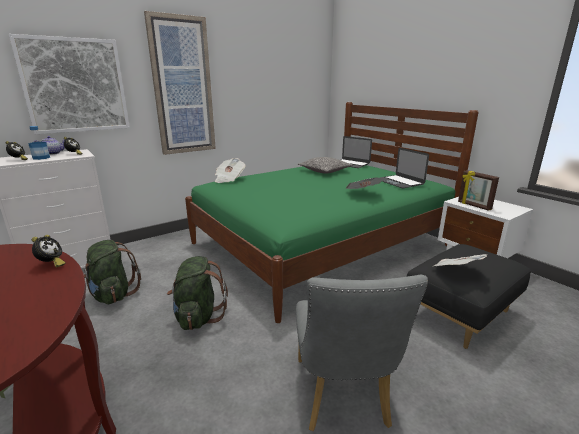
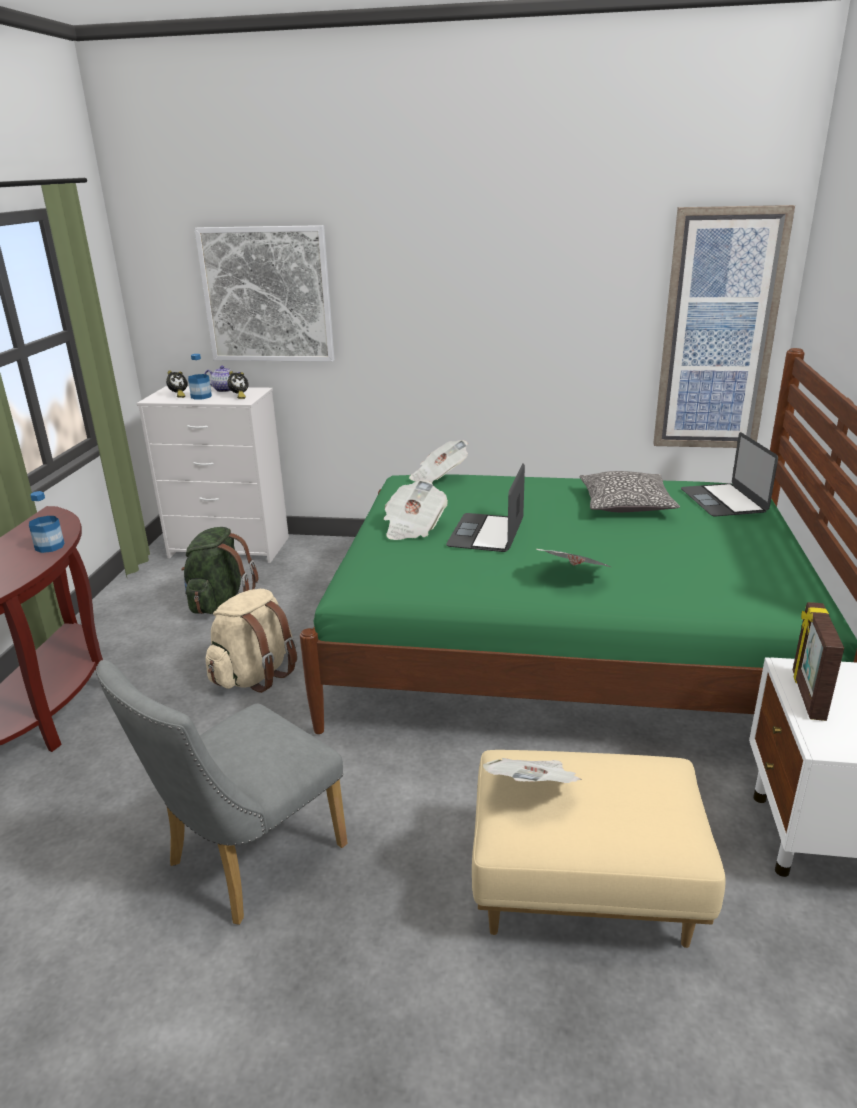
camera: 45 degrees right, 5 degrees up
alarm clock [32,235,66,267] -> bottle [29,491,65,553]
picture [144,11,216,155] -> picture moved to [653,205,795,448]
green backpack [167,256,228,330] -> beige backpack [206,589,297,693]
laptop [380,148,429,188] -> laptop moved to [446,463,525,552]
black ottoman [407,244,531,349] -> beige ottoman [472,750,726,948]
none -> newspaper [384,480,448,540]

